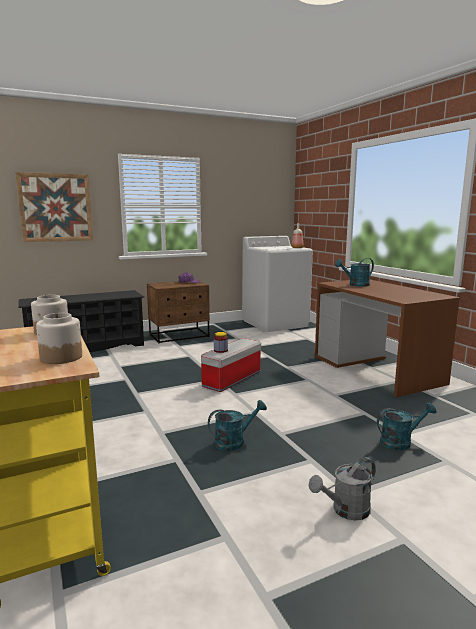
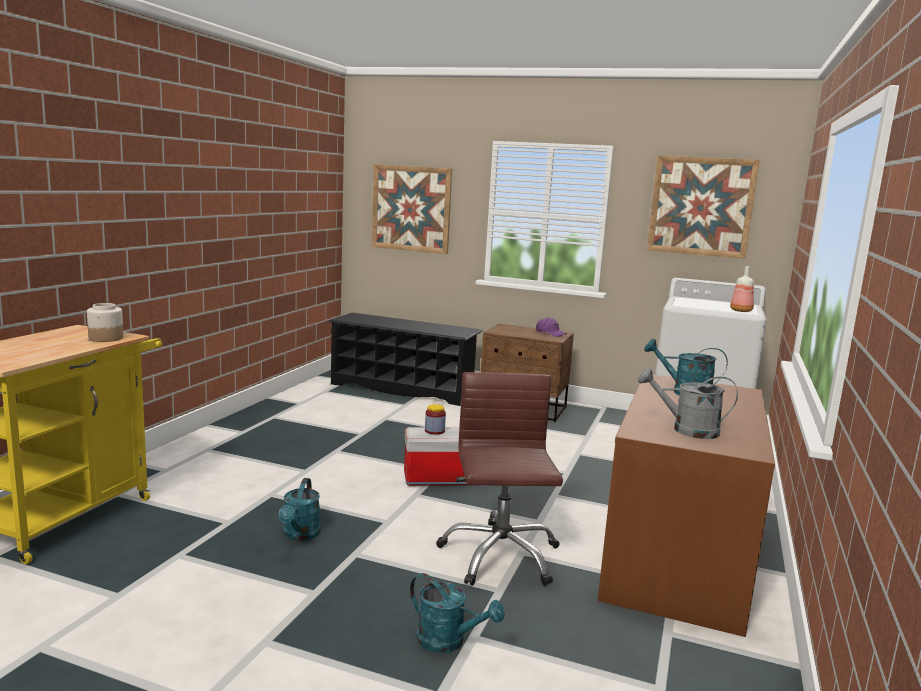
camera: 45 degrees right, 0 degrees up
jar [36,313,82,364] -> none
turquoise watering can [208,400,267,451] -> turquoise watering can turned 75 degrees clockwise [278,478,321,541]
grey watering can [309,457,376,520] -> grey watering can moved to [638,367,738,439]
none -> brown office chair [436,372,563,586]
none -> picture [647,155,760,259]

